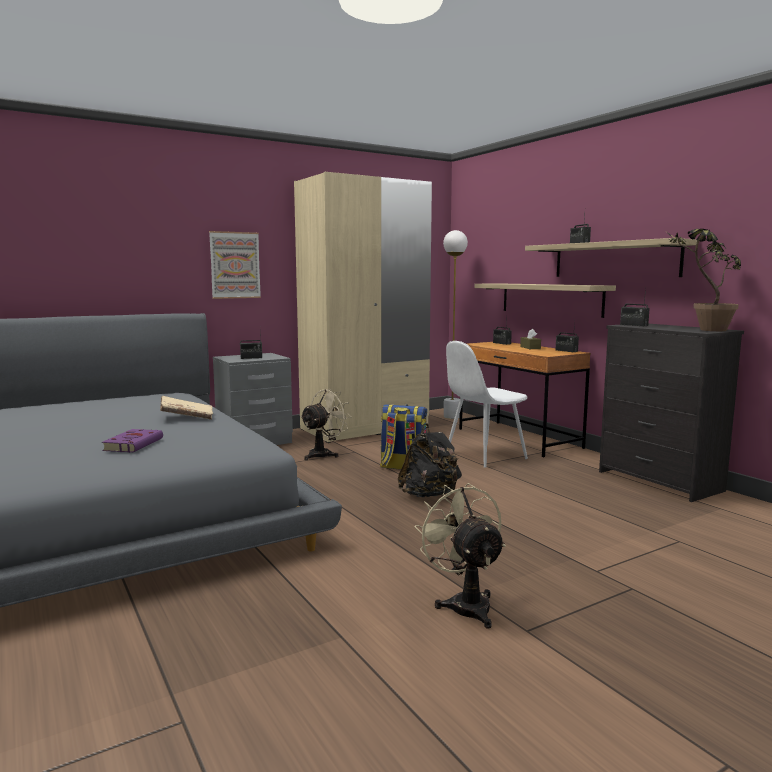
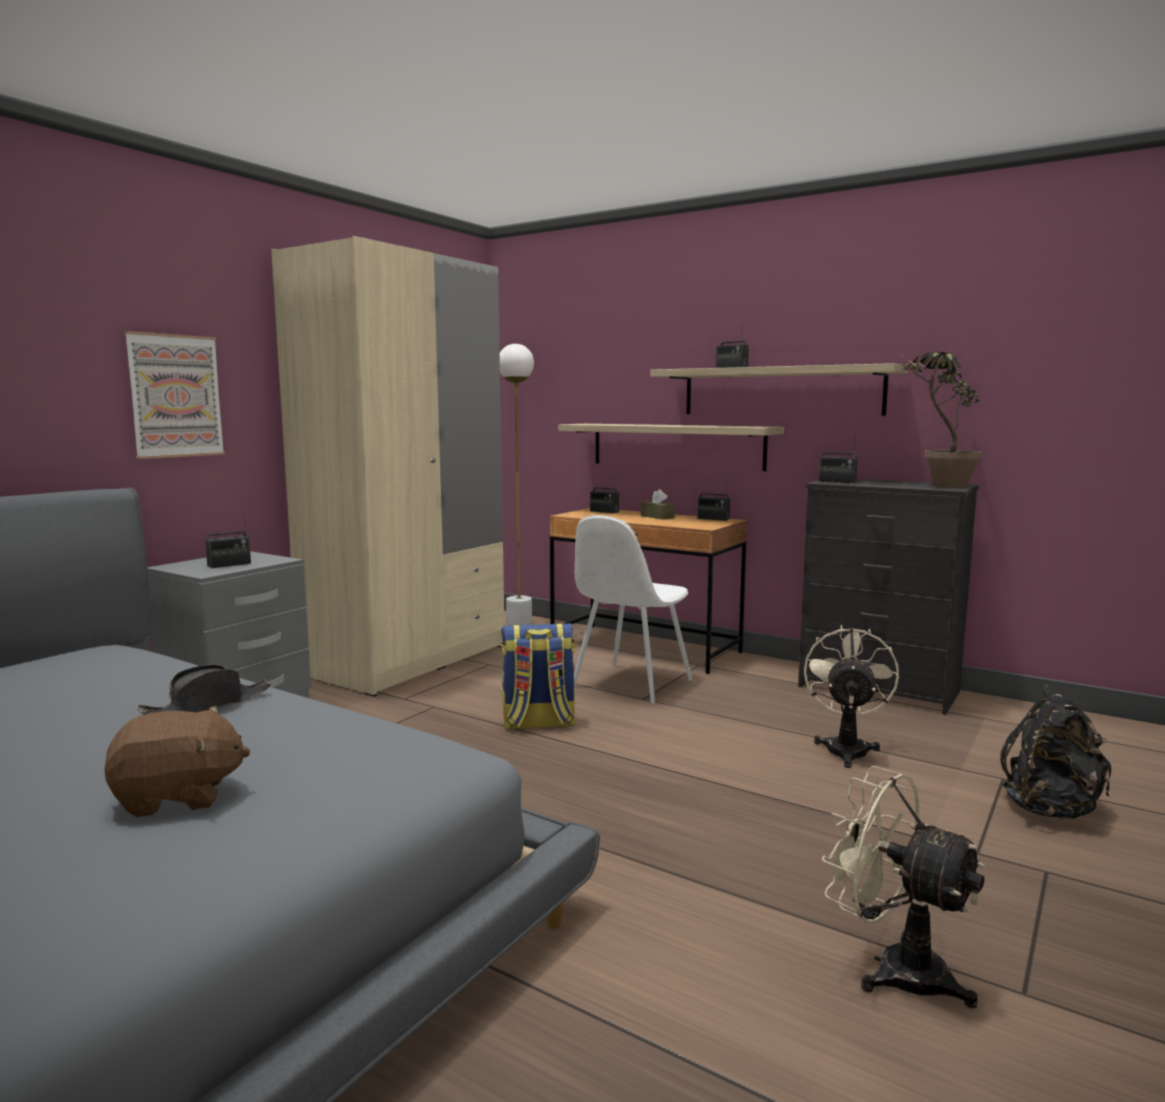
camera: 25 degrees left, 0 degrees up
purple book [102,429,163,453] -> brown plush toy [104,706,250,817]
beige book [160,396,213,420] -> black hat [137,664,271,715]
beige fan [300,389,352,460] -> beige fan moved to [804,625,899,768]
black backpack [398,424,462,497] -> black backpack moved to [1000,683,1111,819]

